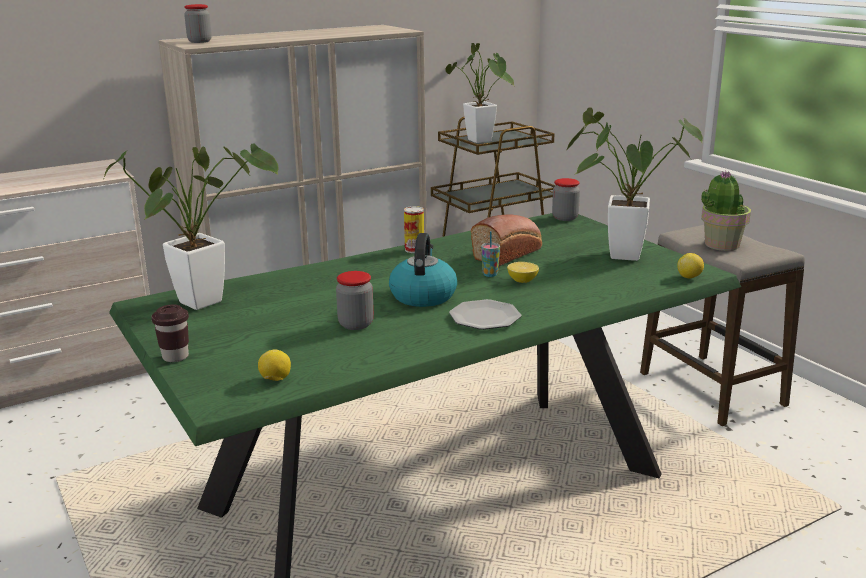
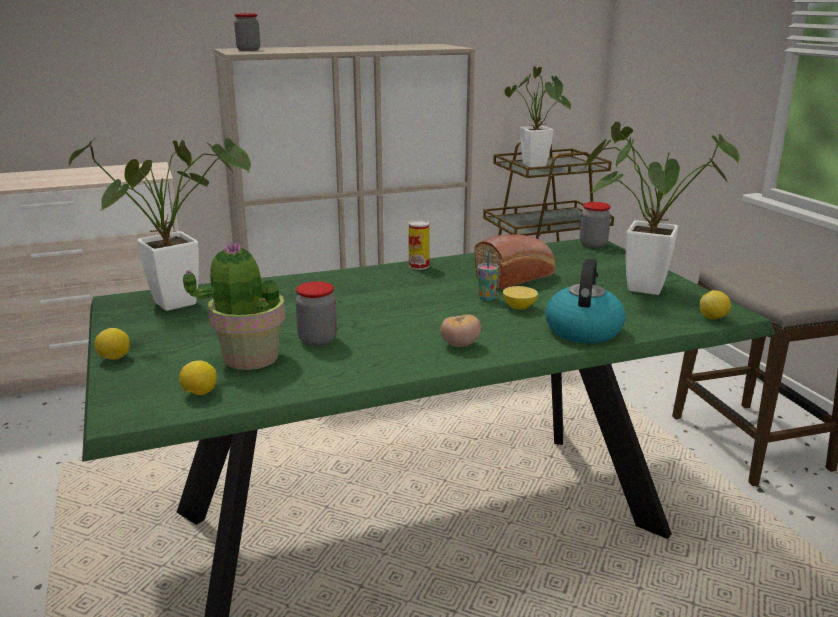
camera: 10 degrees right, 0 degrees up
brown cup [151,305,189,362] -> lemon [95,328,130,360]
kettle [389,233,457,307] -> kettle moved to [546,258,626,343]
plate [449,299,521,330] -> tomato [440,314,481,347]
potted plant [701,171,751,251] -> potted plant moved to [183,241,285,370]

